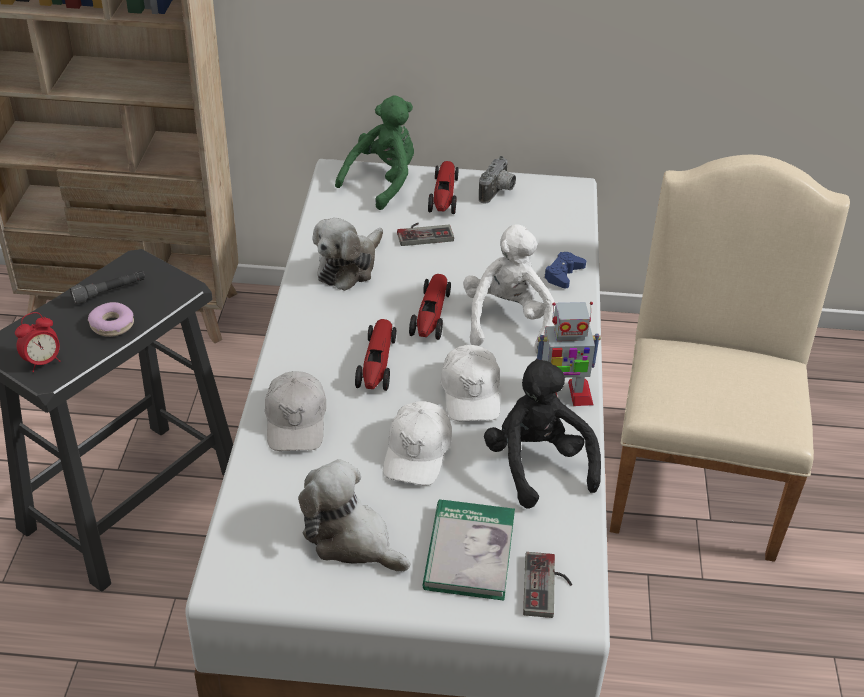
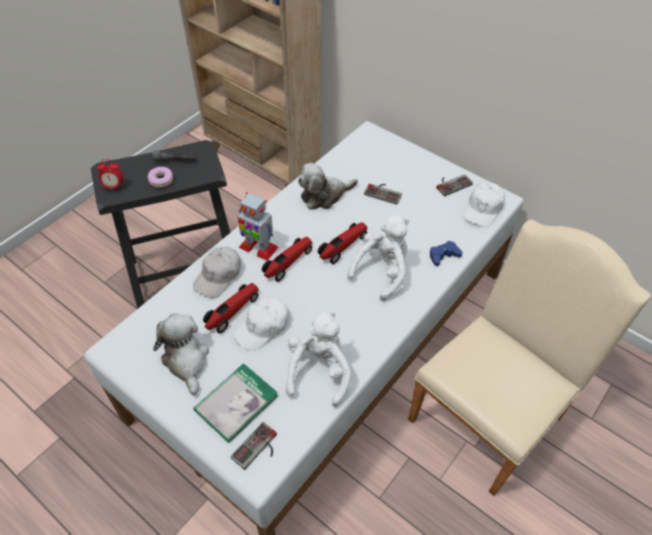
camera: 35 degrees right, 10 degrees up
green plush toy [335,95,414,210] -> none
toy car [428,161,459,214] -> toy car moved to [203,283,259,333]
white cap [441,345,500,421] -> white cap moved to [463,182,505,227]
camera [479,156,516,204] -> game controller [436,174,473,197]
black plush toy [484,359,601,509] -> white plush toy [286,311,351,407]
toy robot [537,302,601,406] -> toy robot moved to [238,192,278,261]

